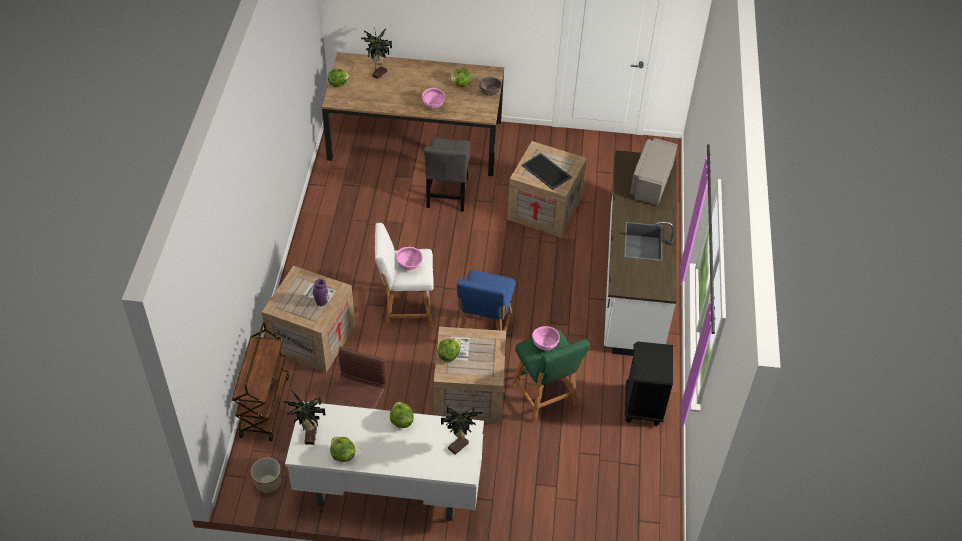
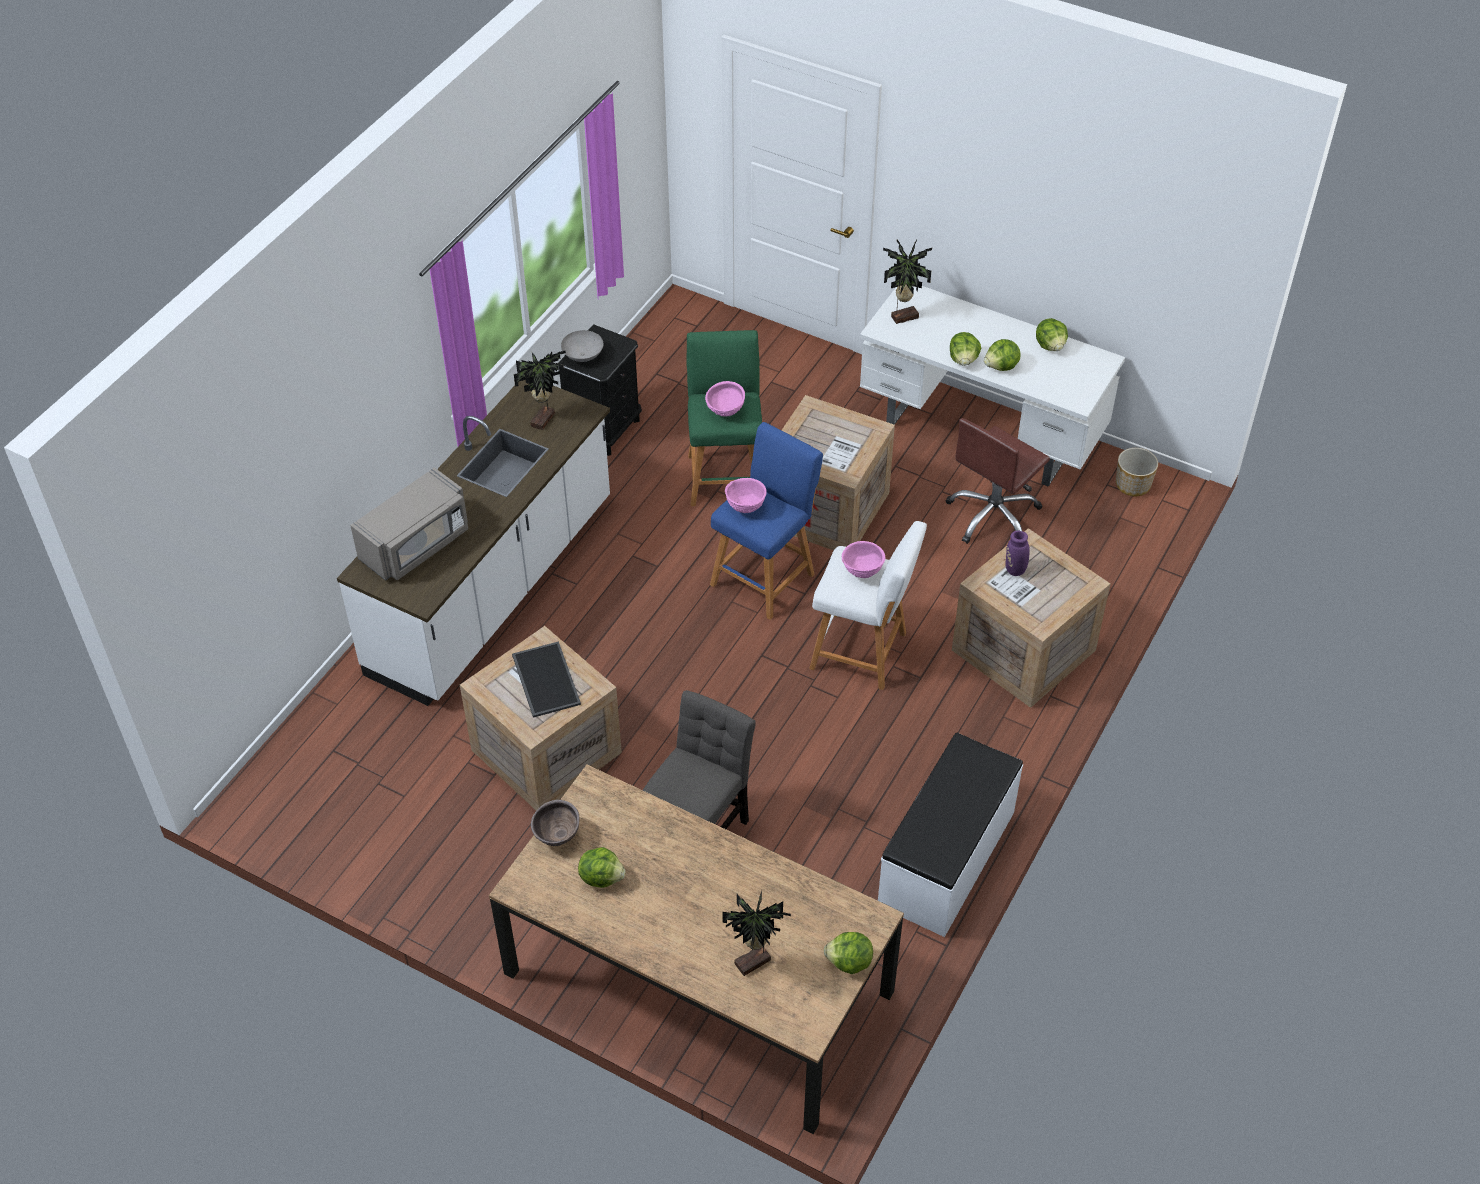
camera: 155 degrees left, 0 degrees up
brown cart [232,322,289,441] -> none
potted plant [283,385,325,445] -> potted plant moved to [514,351,566,430]
pink bowl [422,88,445,109] -> pink bowl moved to [725,478,766,513]
lettuce [437,339,461,362] -> lettuce moved to [984,339,1020,371]
none -> grey bowl [561,330,603,362]
none -> white bench [878,733,1023,937]

